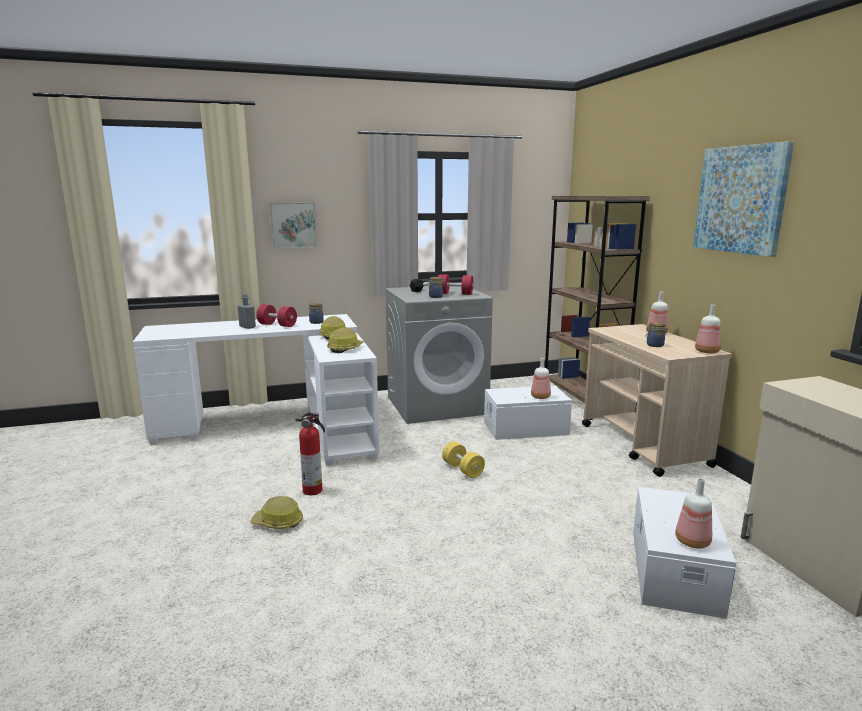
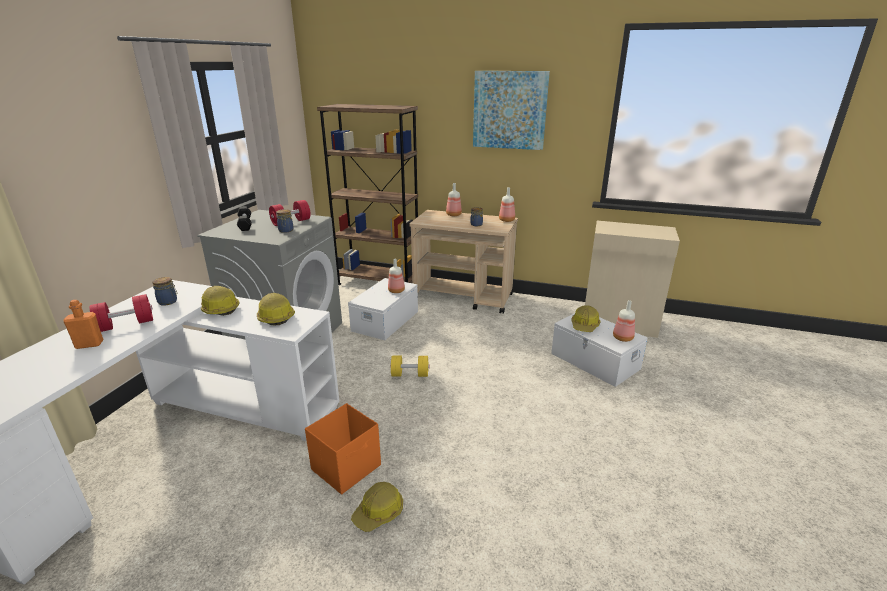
camera: 55 degrees left, 10 degrees up
grey bottle [237,294,256,329] -> orange bottle [63,300,104,349]
picture [269,203,317,248] -> none
fire extinguisher [295,413,325,495] -> orange storage box [305,404,381,495]
none -> hard hat [571,305,601,332]

